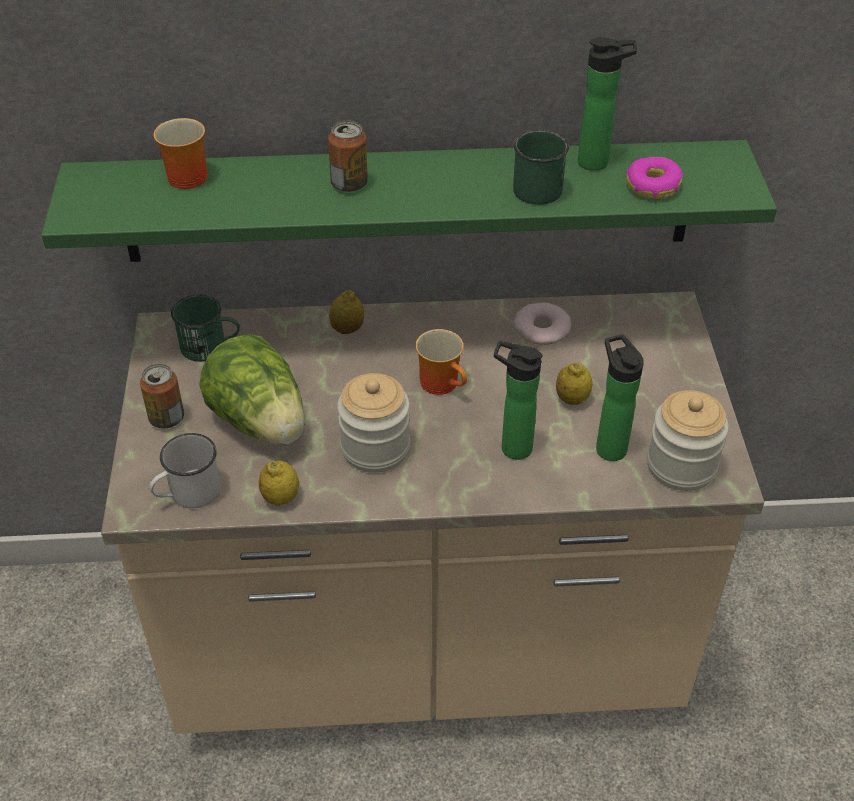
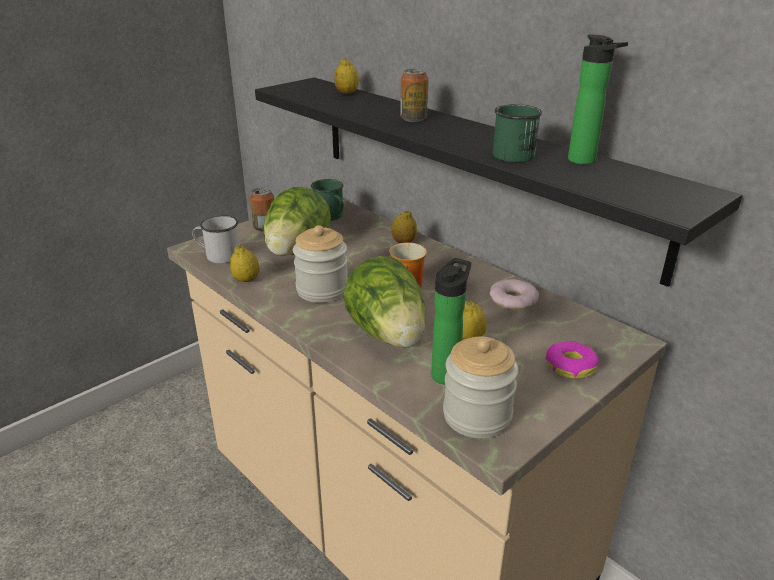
camera: 50 degrees right, 15 degrees down
green shelf [41,140,777,262] -> black shelf [255,78,742,287]
mug [153,118,208,189] -> lemon [334,58,359,94]
bottle [494,341,543,460] -> lettuce [344,256,426,348]
donut [626,157,683,199] -> donut moved to [545,341,599,379]

